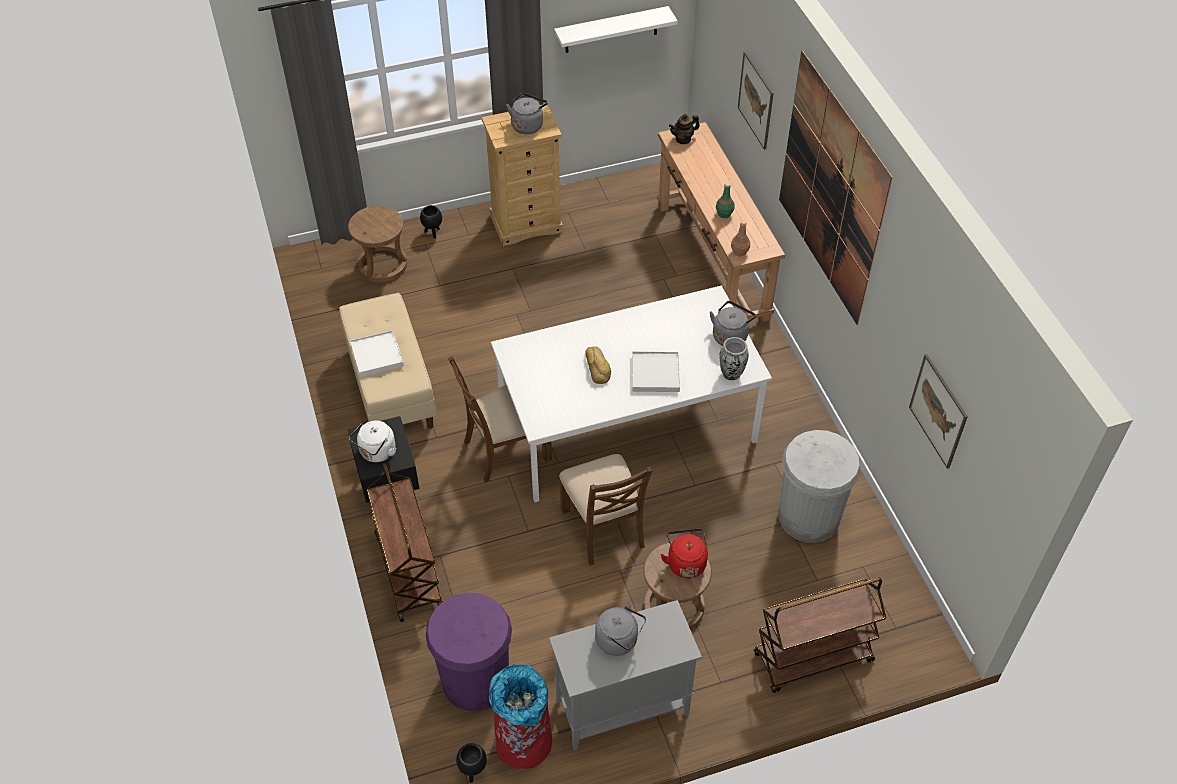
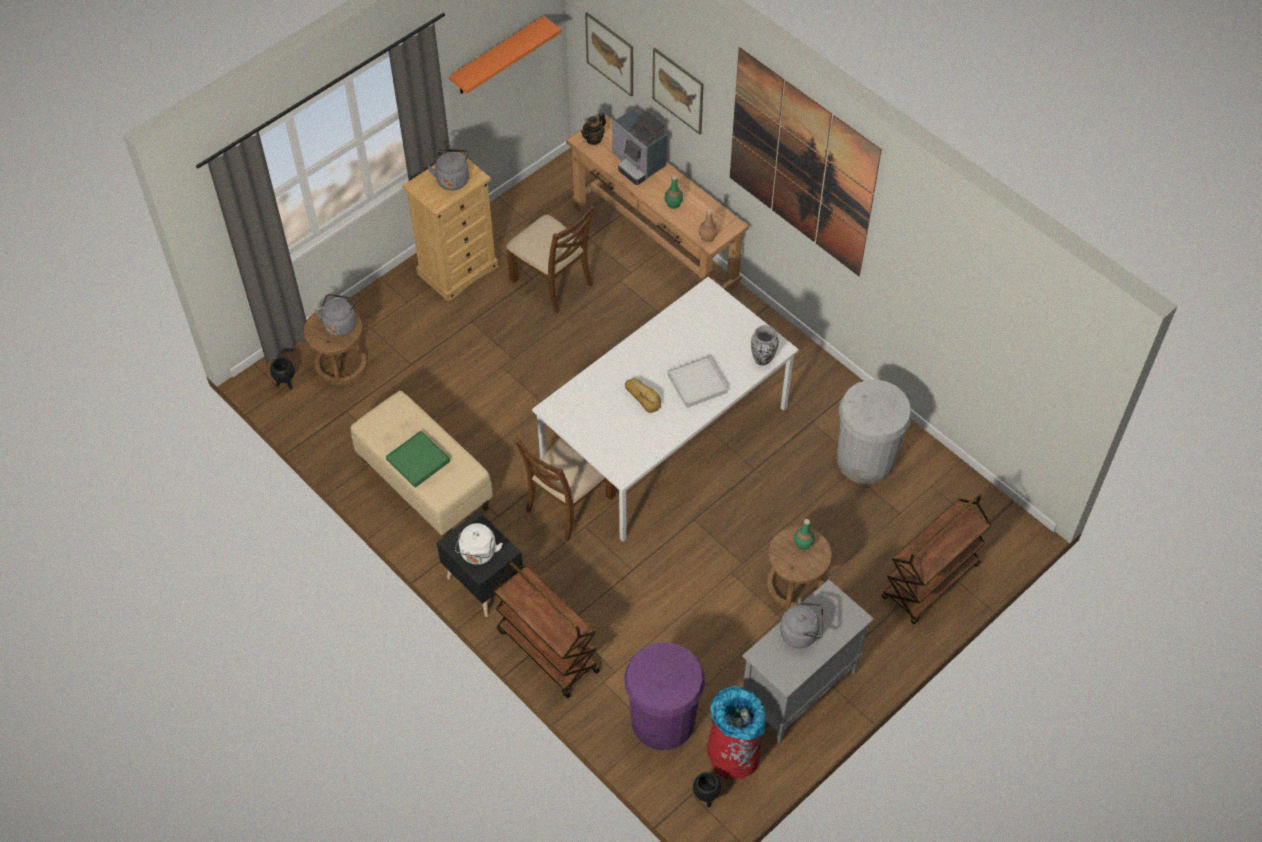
camera: 25 degrees left, 5 degrees up
white tray [350,330,404,377] -> green tray [386,431,450,488]
black planter [420,205,442,239] -> black planter moved to [270,357,295,390]
white shelf [554,6,678,53] -> orange shelf [449,16,561,94]
brown chair [559,454,653,566] -> brown chair moved to [506,205,595,313]
red kettle [661,529,708,578] -> green bottle [794,519,815,550]
grey kettle [710,301,756,346] -> grey kettle moved to [314,294,357,337]
picture [909,354,968,469] -> picture moved to [585,12,633,97]
none -> coffee machine [612,109,667,185]

